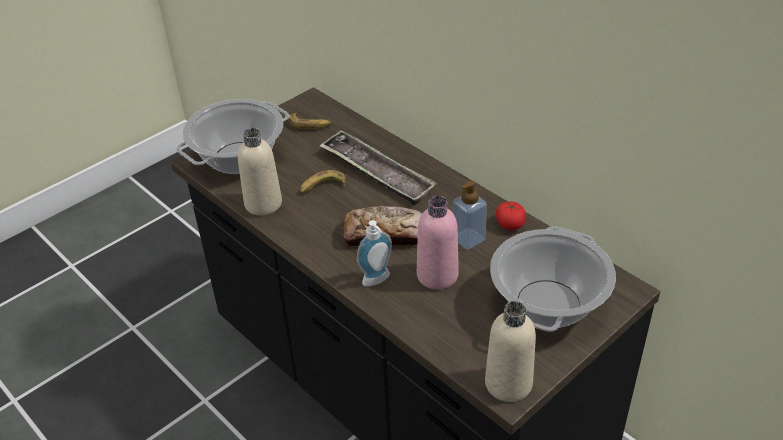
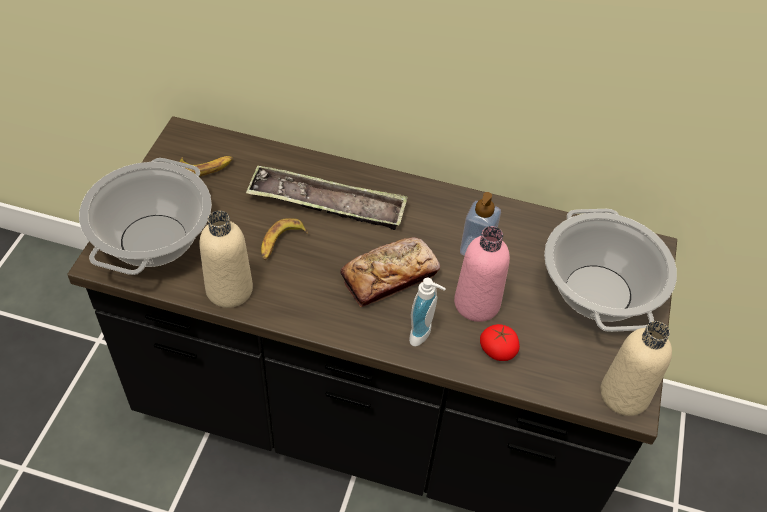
camera: 35 degrees left, 10 degrees up
tomato [496,202,526,230] -> tomato moved to [480,324,520,361]

